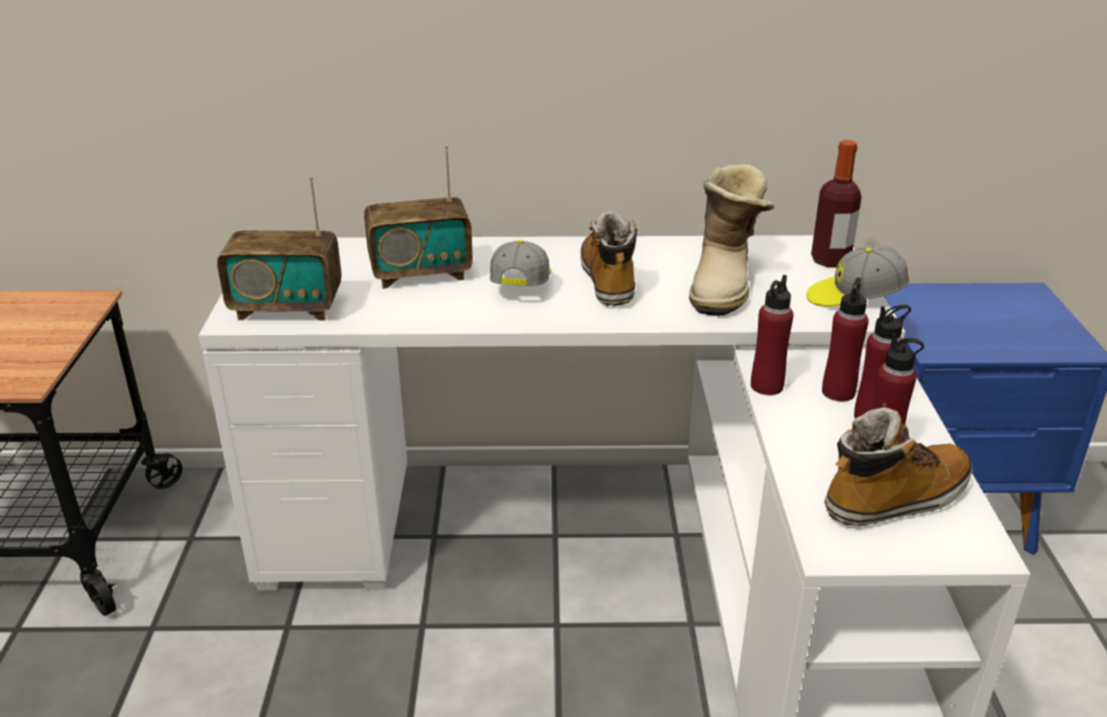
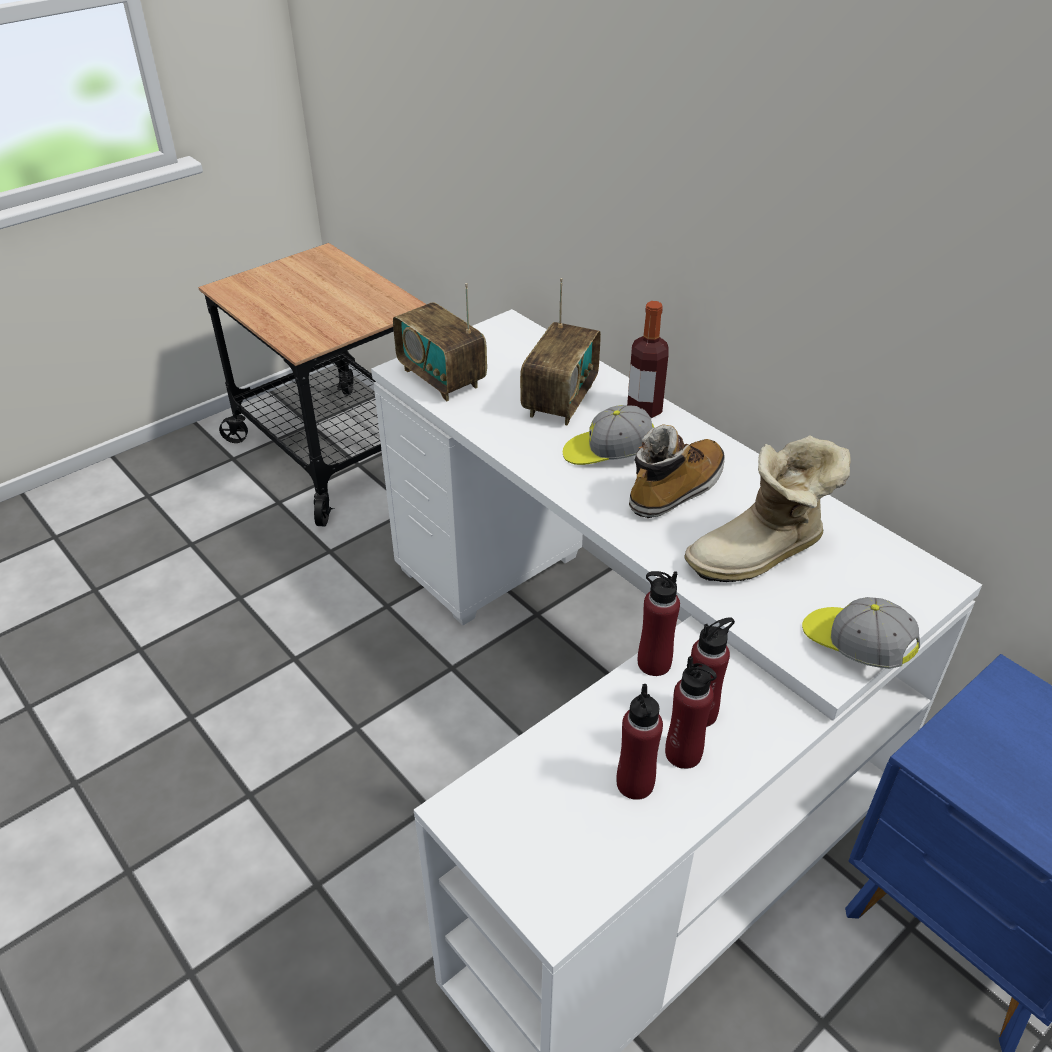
camera: 50 degrees right, 10 degrees up
radio [364,145,473,289] -> radio turned 105 degrees counterclockwise [520,278,601,425]
cap [490,240,551,286] -> cap turned 150 degrees counterclockwise [563,405,654,465]
bottle [811,140,862,267] -> bottle moved to [627,301,669,418]
boot [825,407,973,526] -> none

